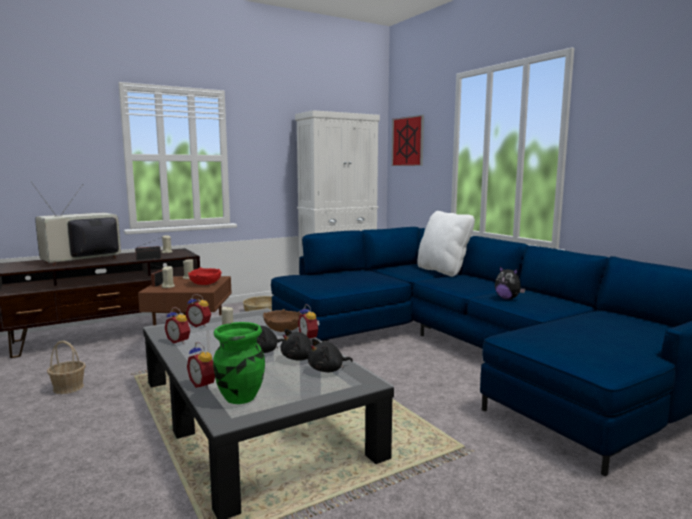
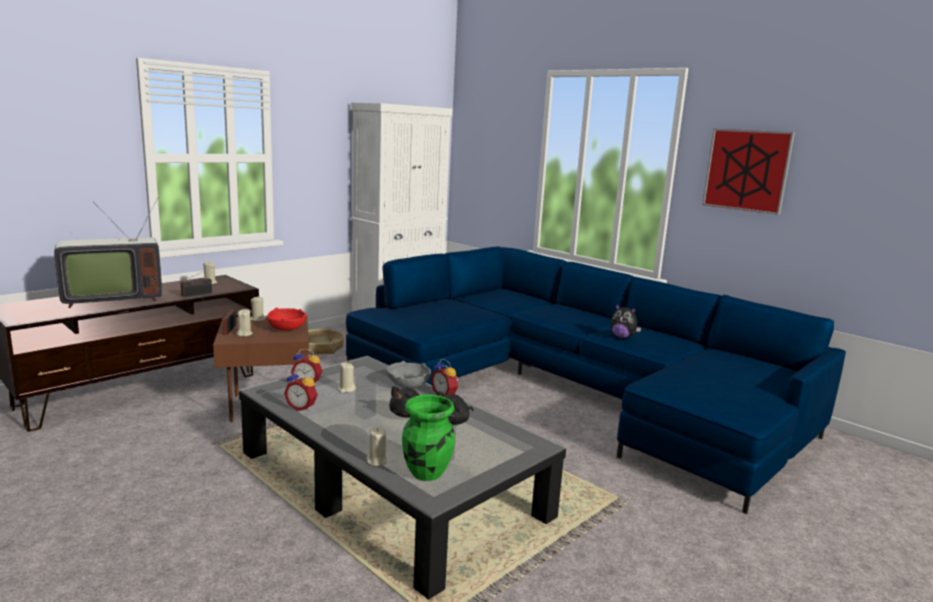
camera: 15 degrees left, 5 degrees up
television [31,182,121,266] -> television turned 150 degrees counterclockwise [54,197,162,308]
basket [47,341,86,394] -> none
alarm clock [187,342,215,389] -> beige candle [366,427,387,466]
brown bowl [263,309,302,332] -> grey bowl [386,361,431,388]
black plush toy [308,338,353,372] -> none
picture [391,115,424,166] -> picture moved to [702,129,795,215]
white pillow [417,211,475,277] -> none

